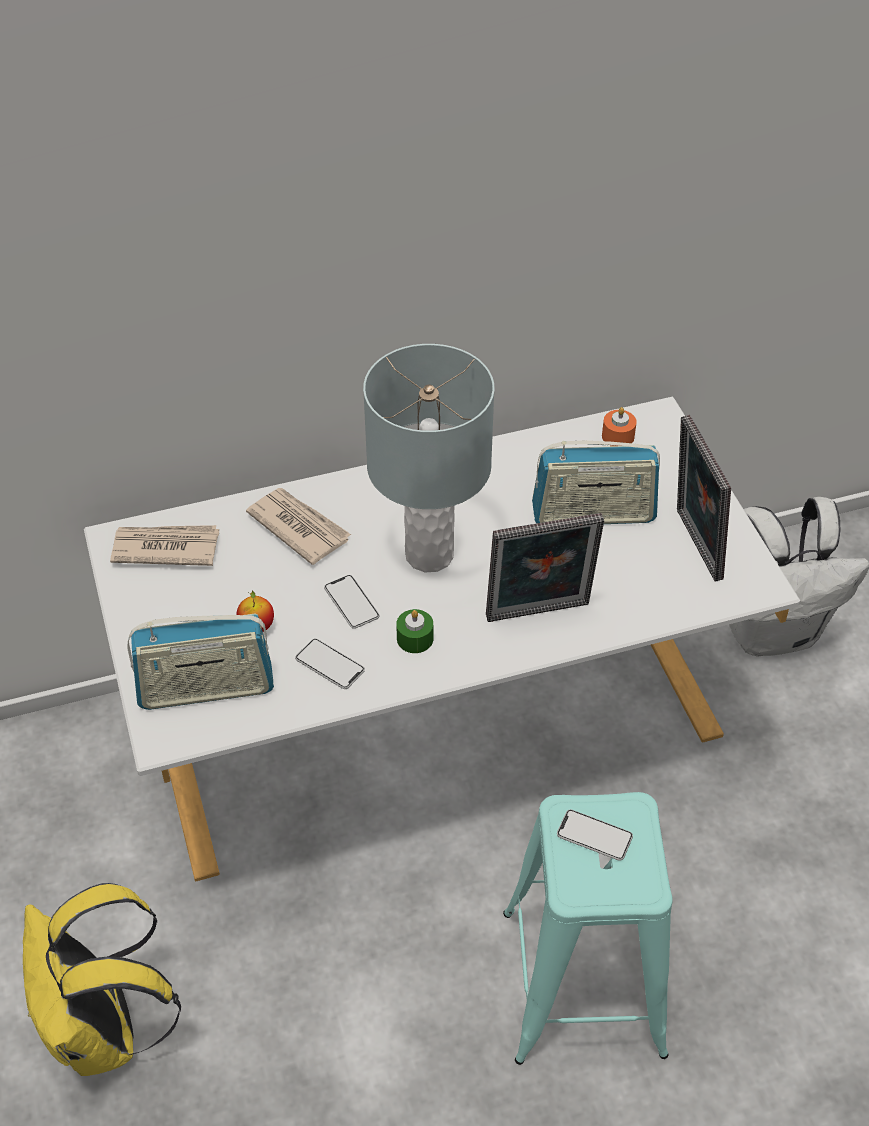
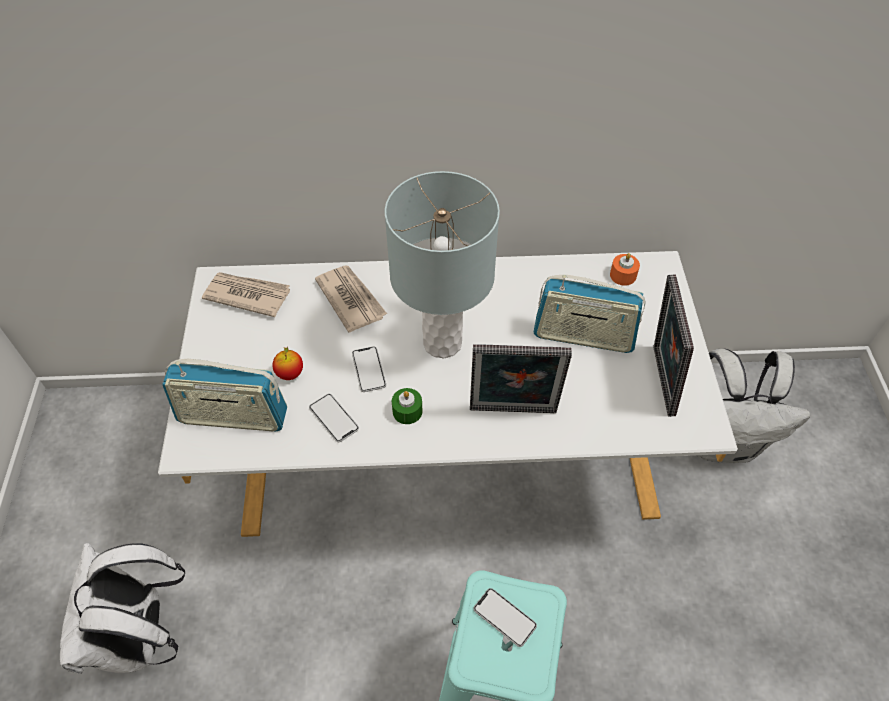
camera: 15 degrees right, 5 degrees up
yellow backpack [23,883,181,1076] -> white backpack [60,543,185,674]

